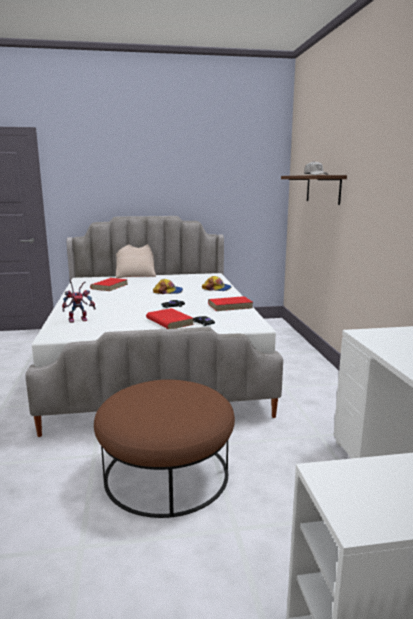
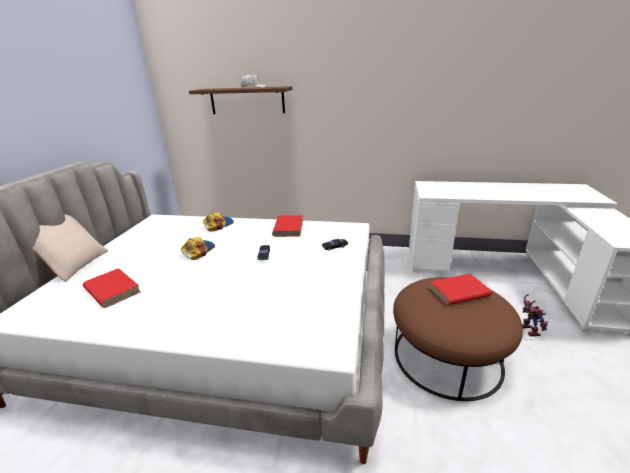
camera: 70 degrees left, 10 degrees up
toy robot [62,279,96,323] -> toy robot moved to [522,294,548,337]
red book [146,308,194,329] -> red book moved to [429,274,492,305]

